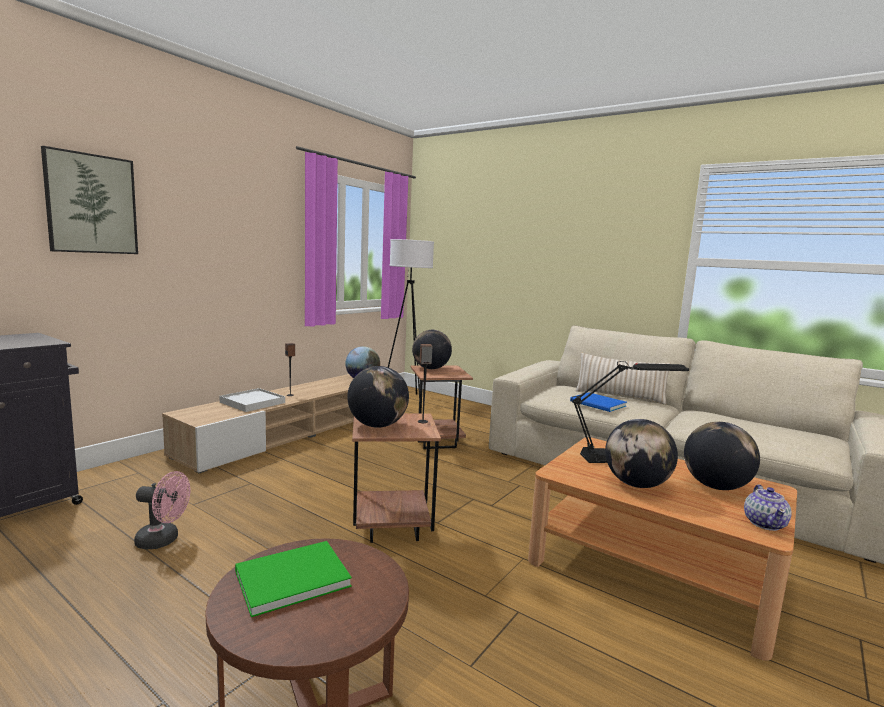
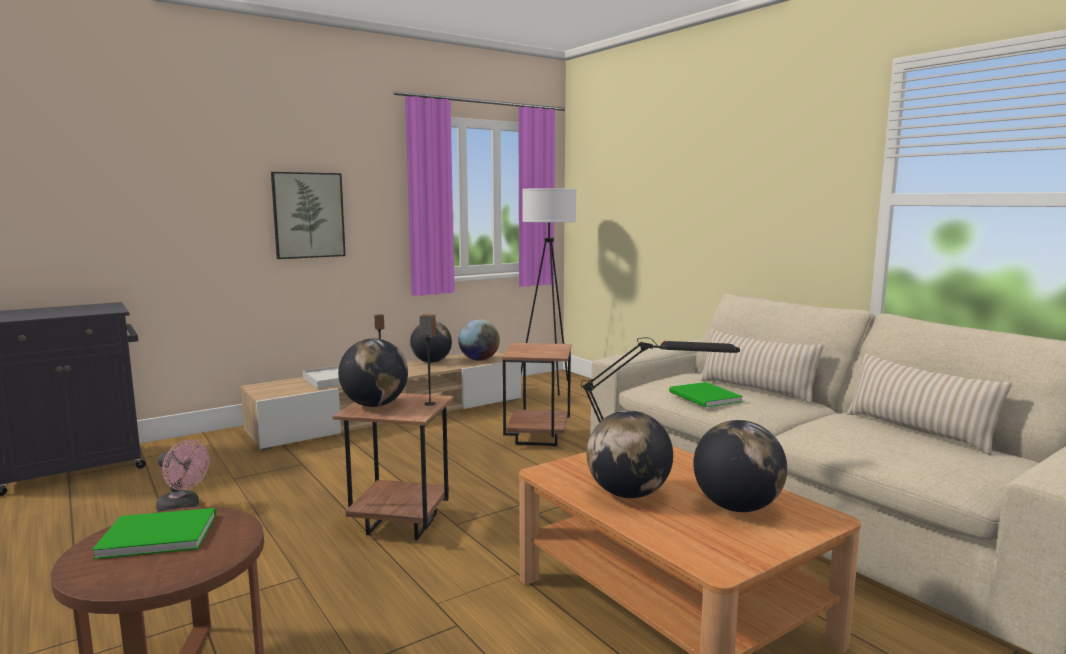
camera: 20 degrees right, 0 degrees up
picture [41,146,138,254] -> picture moved to [271,172,346,259]
globe [412,330,452,369] -> globe moved to [410,321,452,363]
blue book [570,392,627,412] -> green book [669,382,743,408]
teapot [744,484,792,531] -> none
none -> beige pillow [846,353,1012,455]

